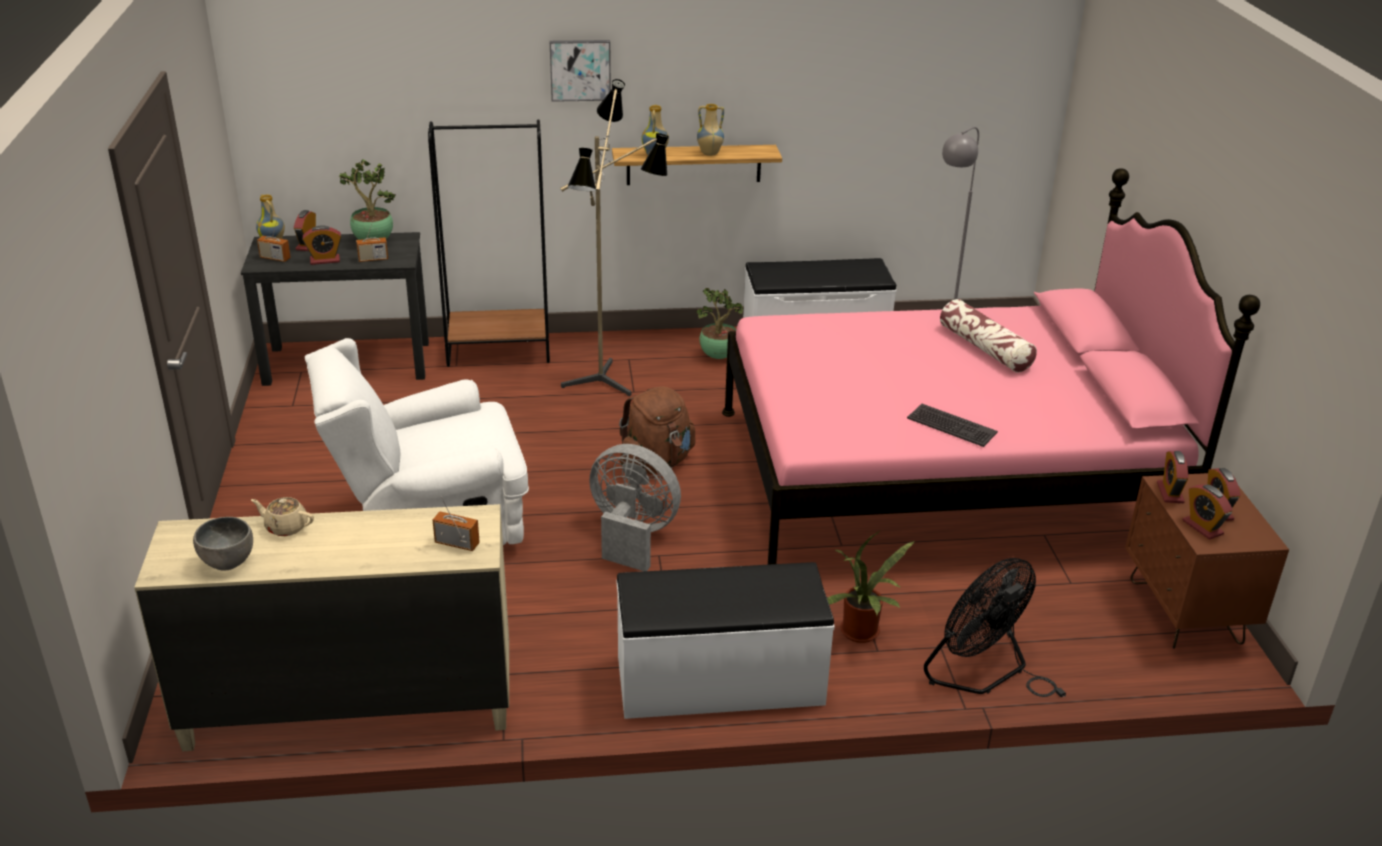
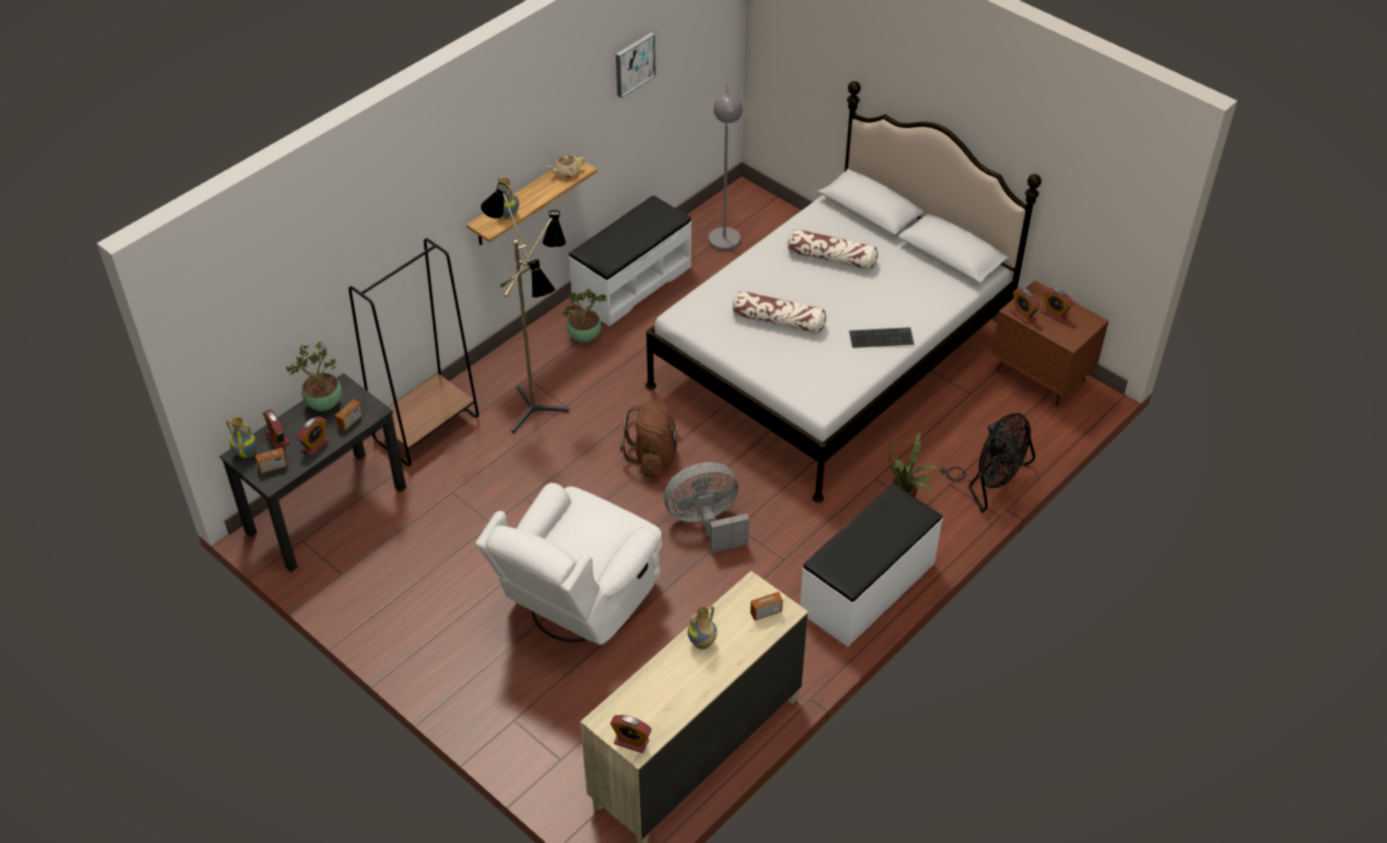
camera: 40 degrees left, 15 degrees up
grey bowl [193,517,253,571] -> none
beige teapot [251,497,314,536] -> beige teapot moved to [547,155,585,178]
picture [550,40,611,102] -> picture moved to [616,33,656,98]
vase [697,104,724,156] -> vase moved to [688,606,717,649]
pink bed [722,168,1260,565] -> white bed [645,81,1041,503]
black fan [924,558,1066,697] -> black fan turned 150 degrees counterclockwise [940,413,1035,513]
alarm clock [1182,484,1233,540] -> alarm clock moved to [610,715,652,753]
none -> pillow [732,291,826,333]

